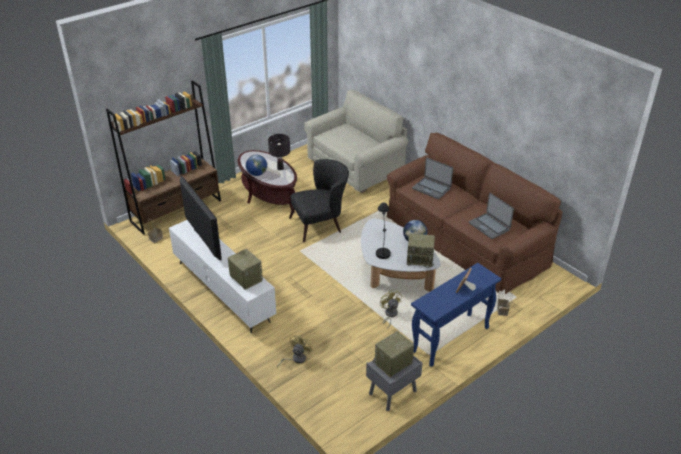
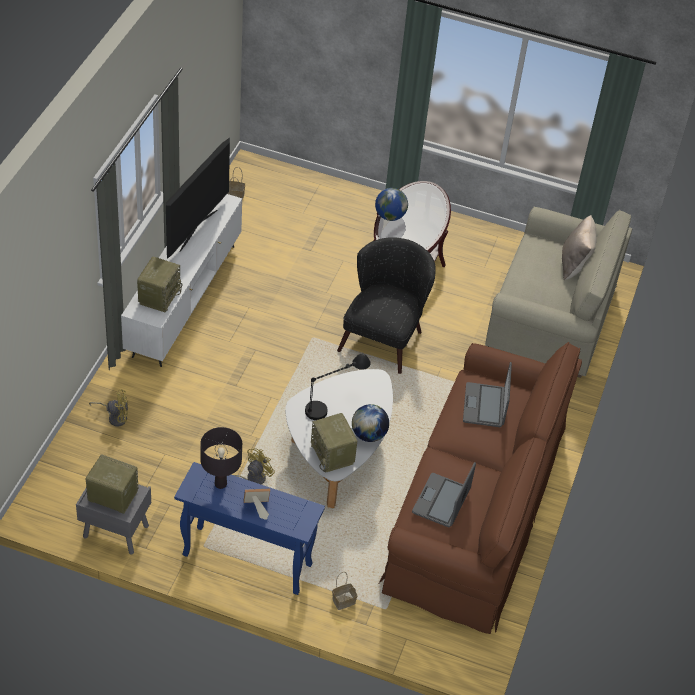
camera: 55 degrees right, 10 degrees up
brown bookcase [106,80,221,235] -> none
black table lamp [268,134,290,170] -> black table lamp moved to [200,427,242,489]
black armchair [289,159,349,242] -> black armchair turned 105 degrees counterclockwise [337,237,436,374]
none -> beige pillow [562,215,597,280]

